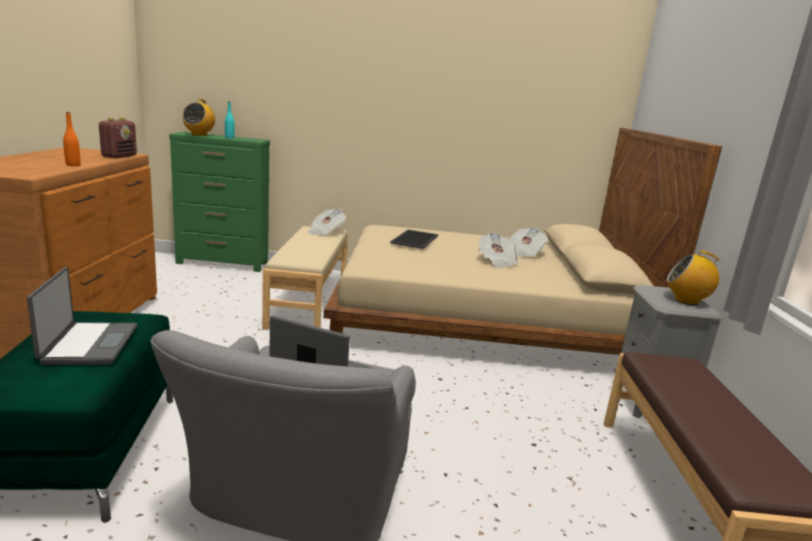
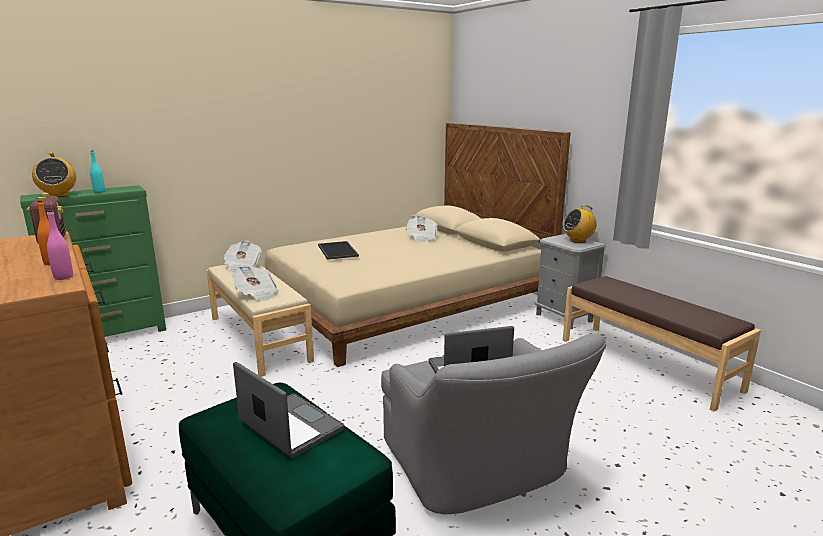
camera: 35 degrees left, 0 degrees up
newspaper [478,232,518,268] -> newspaper moved to [232,266,279,302]
none -> pink bottle [47,210,73,280]

